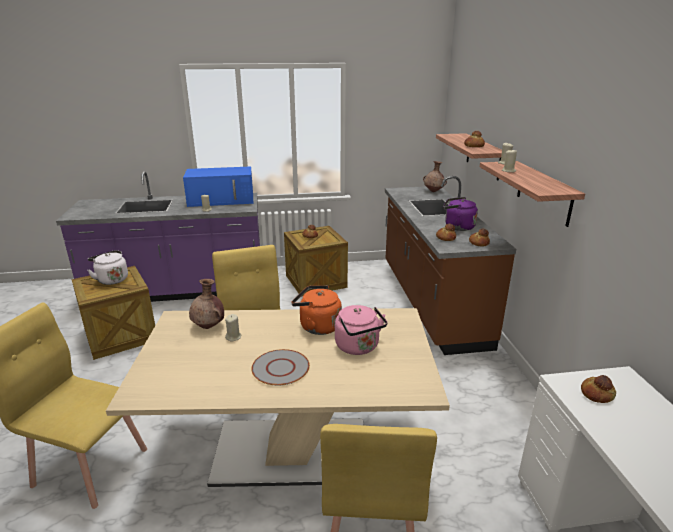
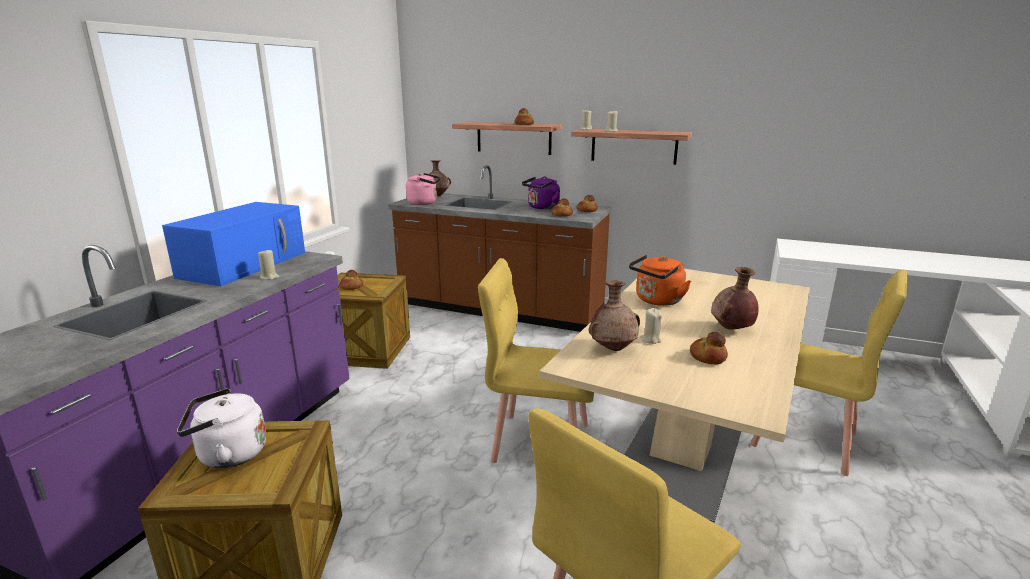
camera: 60 degrees left, 5 degrees down
grey plate [251,349,310,386] -> brown vase [711,267,759,329]
pink kettle [335,305,388,355] -> pink kettle moved to [406,173,440,205]
bread [581,375,616,403] -> bread moved to [690,332,728,364]

